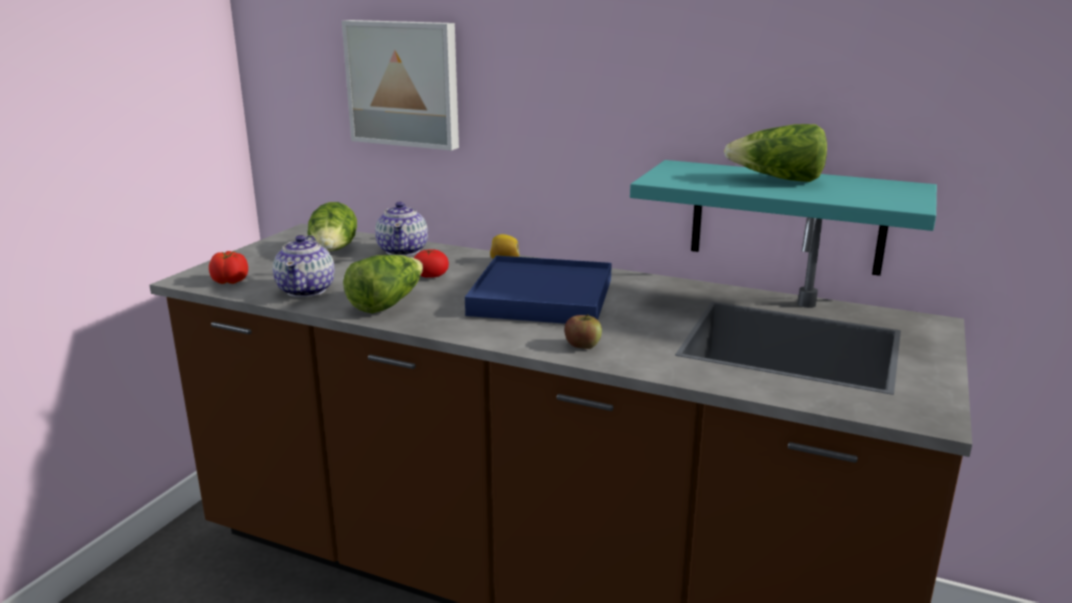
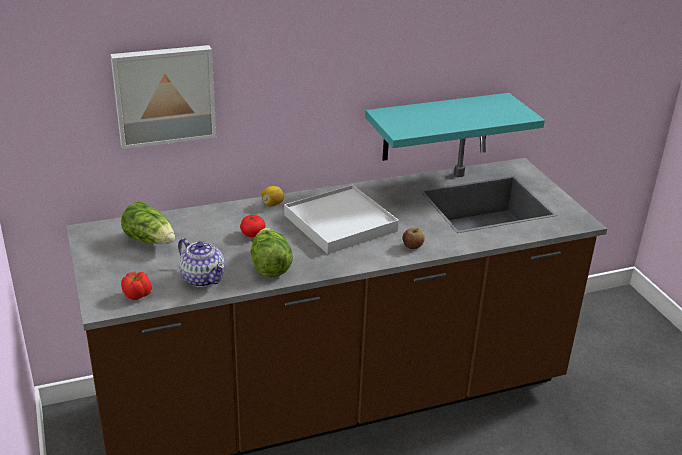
camera: 45 degrees left, 10 degrees up
teapot [375,202,428,256] -> none
blue tray [465,256,612,324] -> white tray [284,185,399,254]
lettuce [724,124,827,182] -> none

